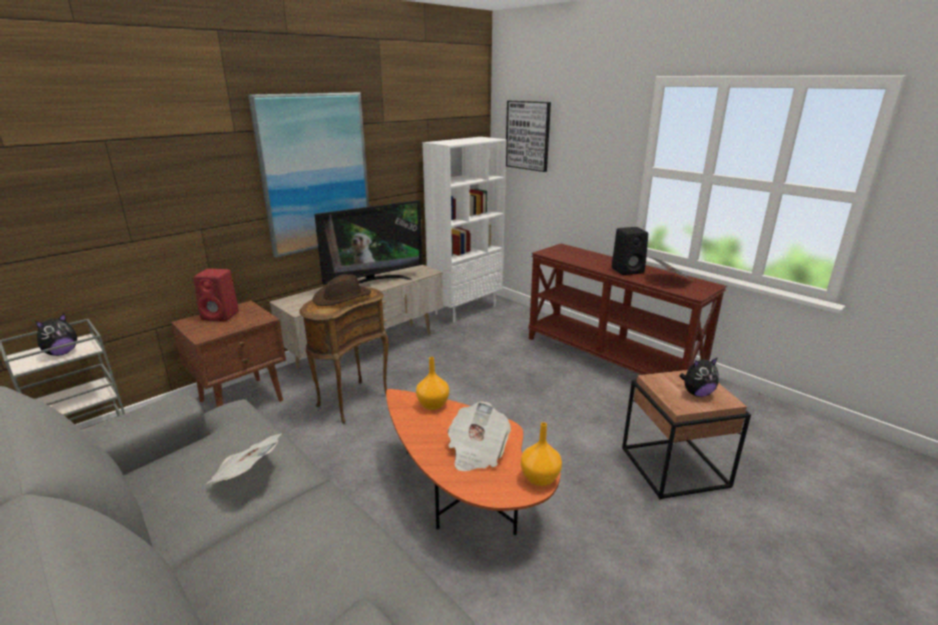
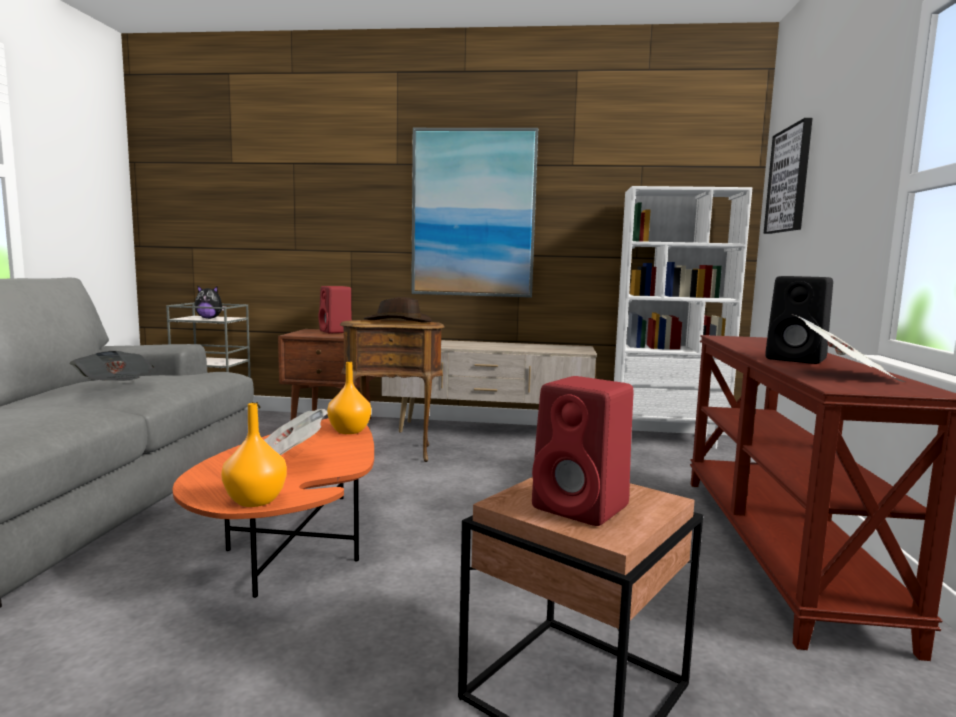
camera: 50 degrees right, 15 degrees down
television [314,200,423,285] -> none
plush toy [680,357,719,397] -> red speaker [532,376,633,526]

